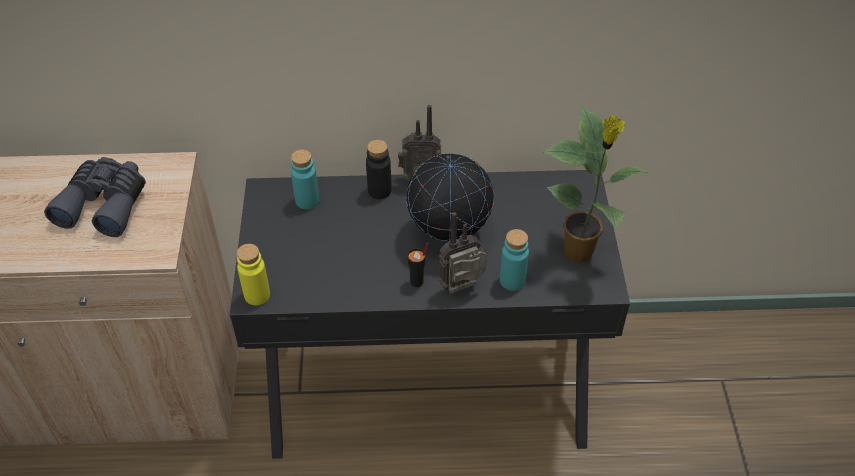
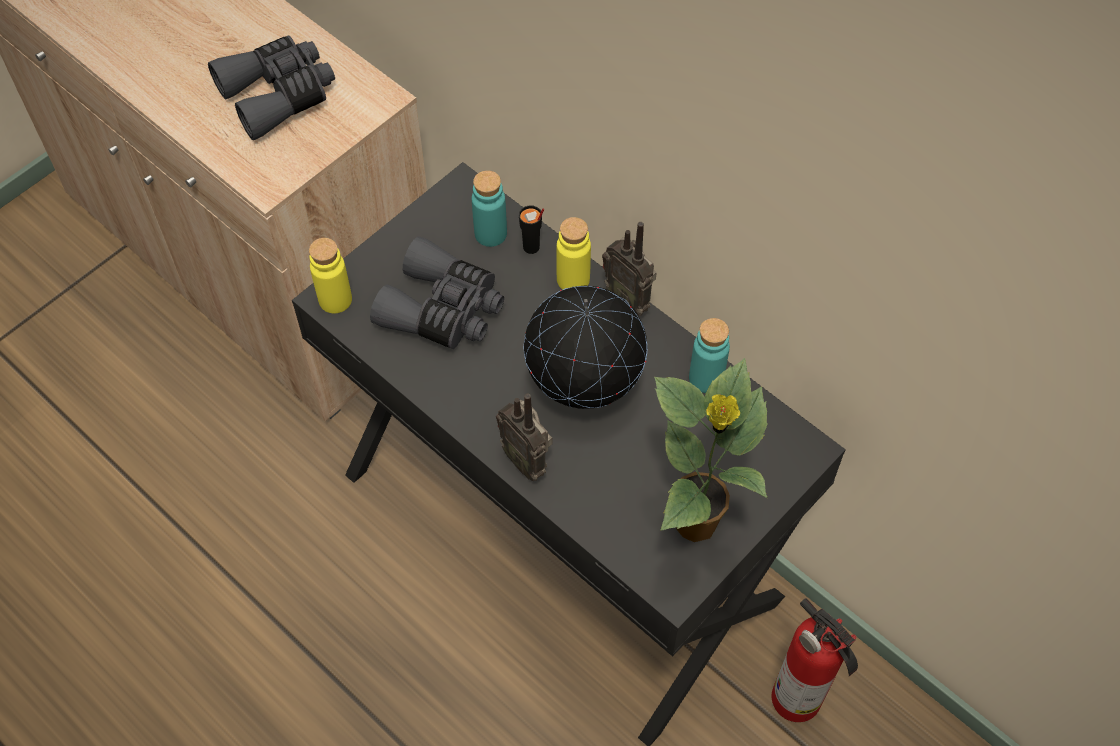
camera: 45 degrees right, 10 degrees up
black bottle [366,140,392,199] -> yellow bottle [556,217,591,290]
black cup [407,243,428,287] -> black cup moved to [519,205,544,254]
radio [438,212,487,294] -> radio turned 150 degrees counterclockwise [496,393,552,481]
turquoise bottle [500,229,529,291] -> turquoise bottle moved to [689,318,730,393]
none -> grey binoculars [370,236,504,349]
none -> fire extinguisher [772,598,858,722]

